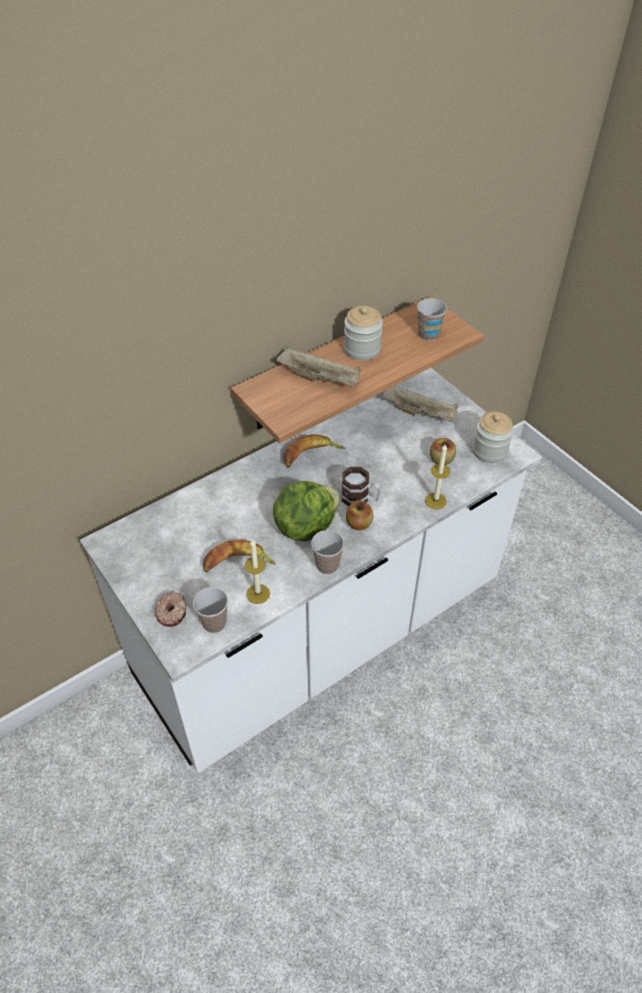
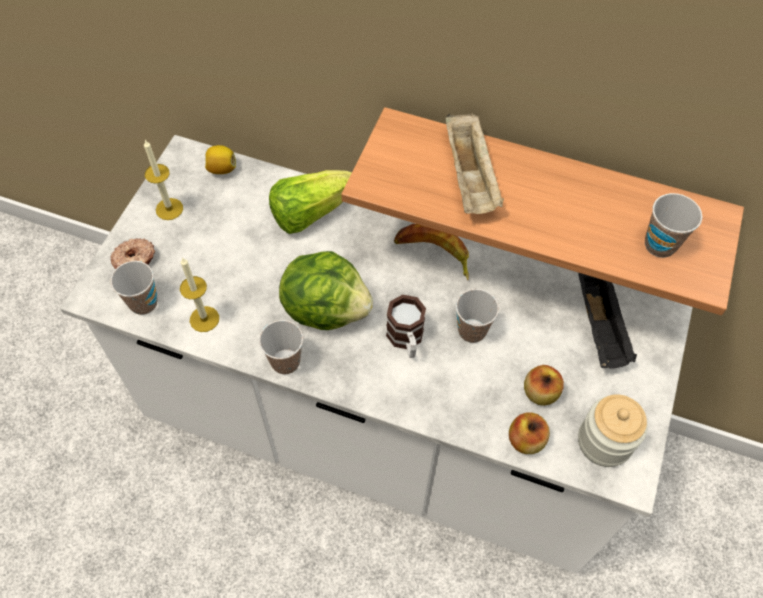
camera: 55 degrees right, 10 degrees up
banana [203,540,276,572] -> none
jar [344,306,383,361] -> none
apple [346,501,373,530] -> apple moved to [509,413,550,454]
beige tray [382,386,458,422] -> black tray [578,273,637,368]
candle [425,445,450,509] -> candle moved to [144,140,183,220]
none -> lemon [205,145,236,174]
none -> lettuce [269,170,352,234]
none -> cup [456,289,499,343]

